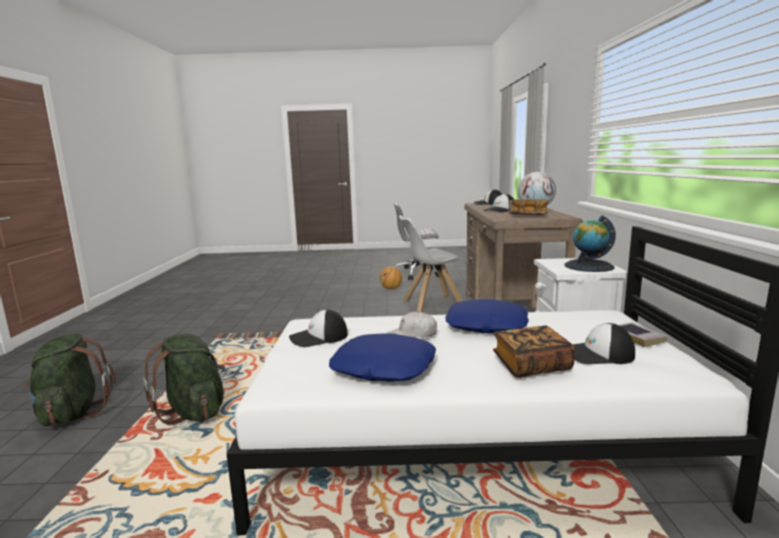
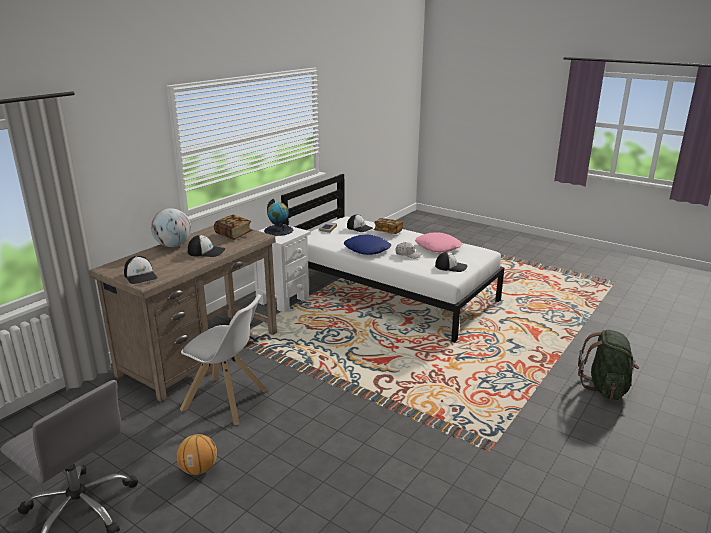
camera: 145 degrees left, 10 degrees up
green backpack [143,334,225,425] -> none
blue pillow [329,333,436,382] -> pink pillow [415,232,462,252]

